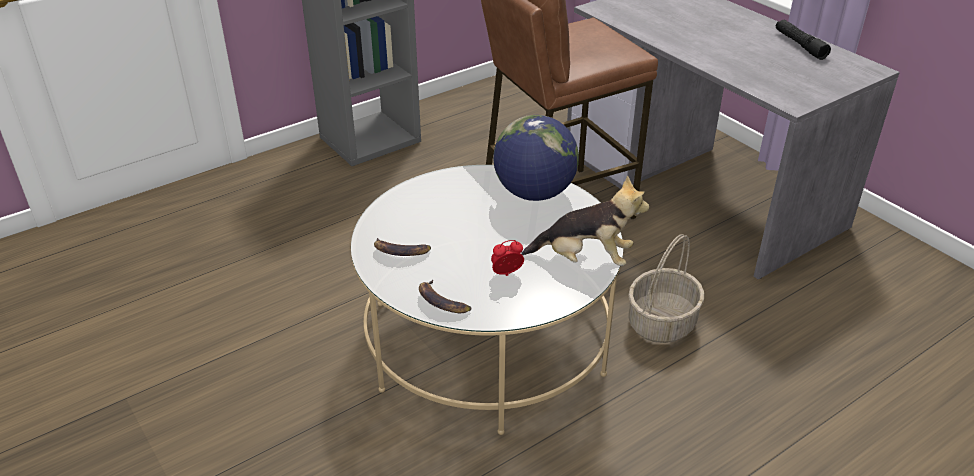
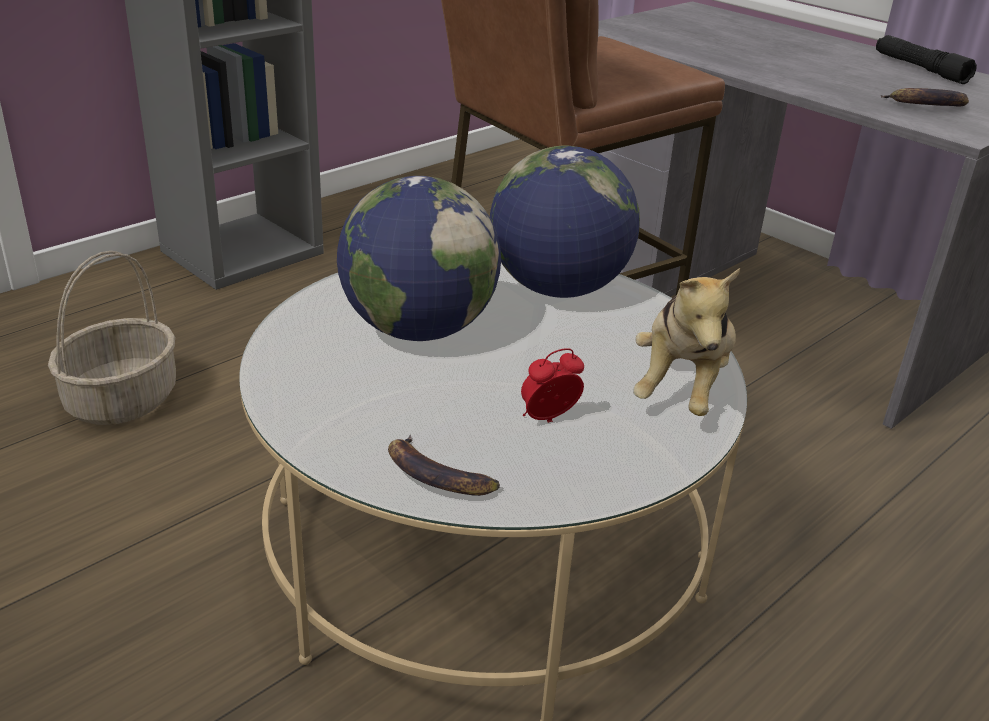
camera: 10 degrees left, 5 degrees down
banana [374,238,431,256] -> banana moved to [881,88,969,106]
plush toy [521,175,649,266] -> plush toy turned 105 degrees clockwise [633,268,740,416]
basket [628,234,704,343] -> basket moved to [48,251,176,425]
none -> globe [337,176,501,341]

